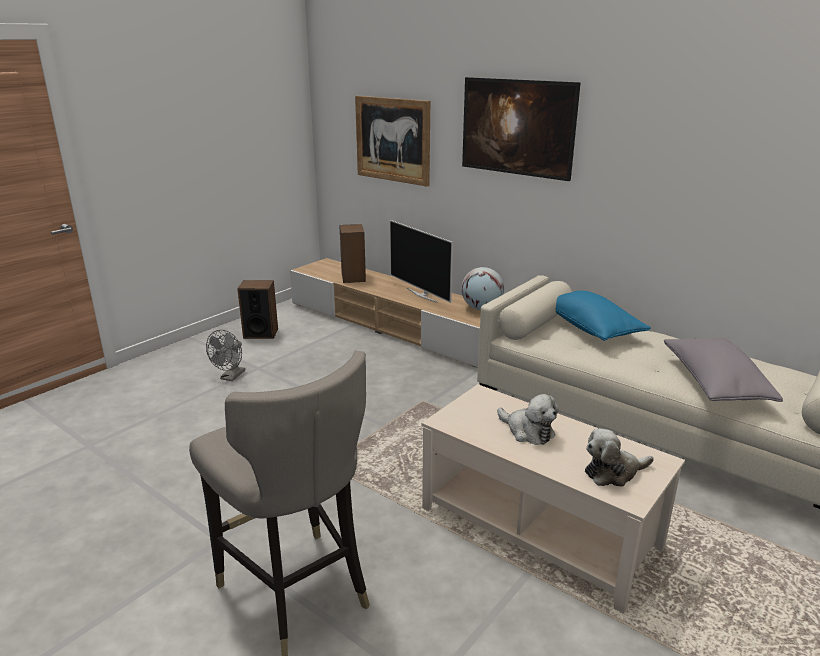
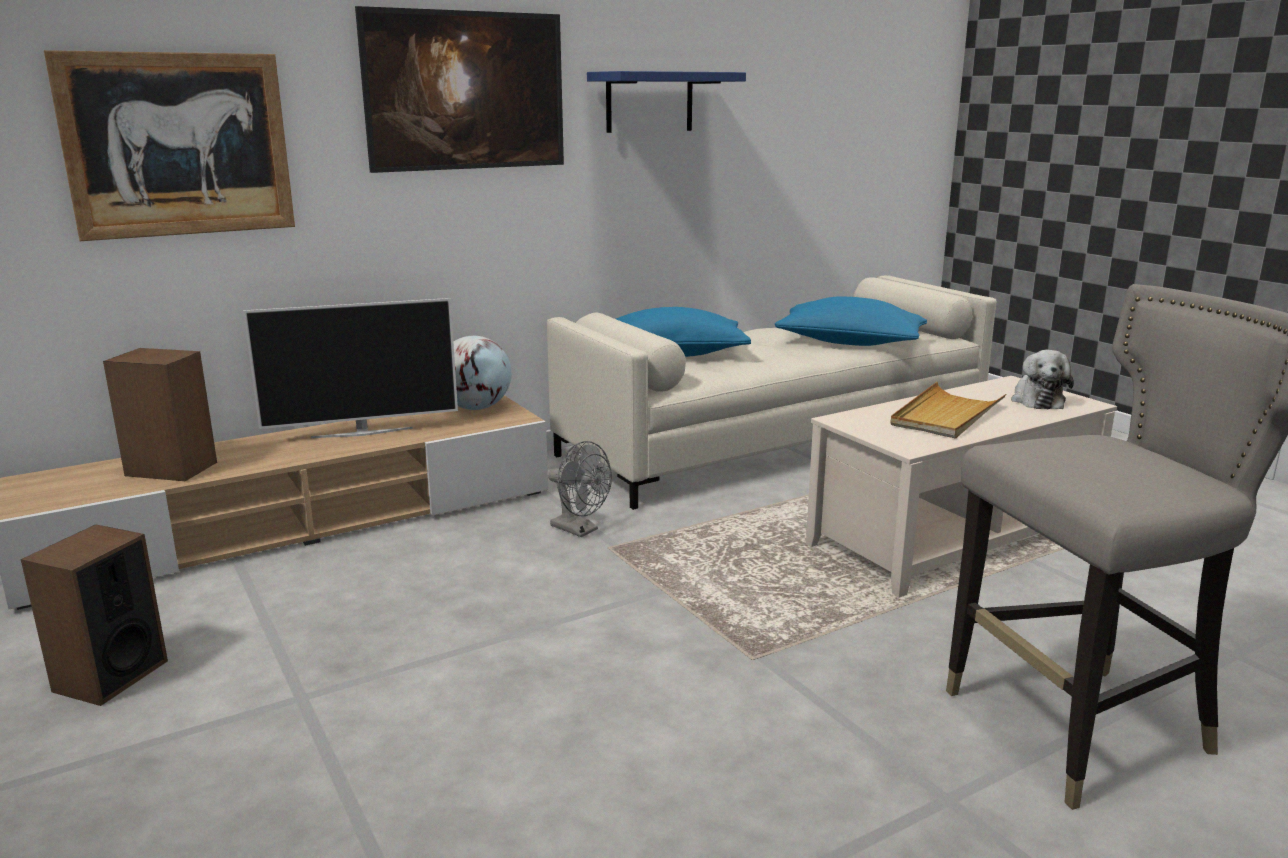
camera: 70 degrees left, 5 degrees down
grey fan [206,330,245,381] -> grey fan moved to [548,441,612,537]
plush toy [497,394,559,445] -> beige tray [890,382,1006,439]
grey pillow [664,338,783,402] -> blue pillow [775,296,927,346]
none -> blue shelf [587,71,746,133]

